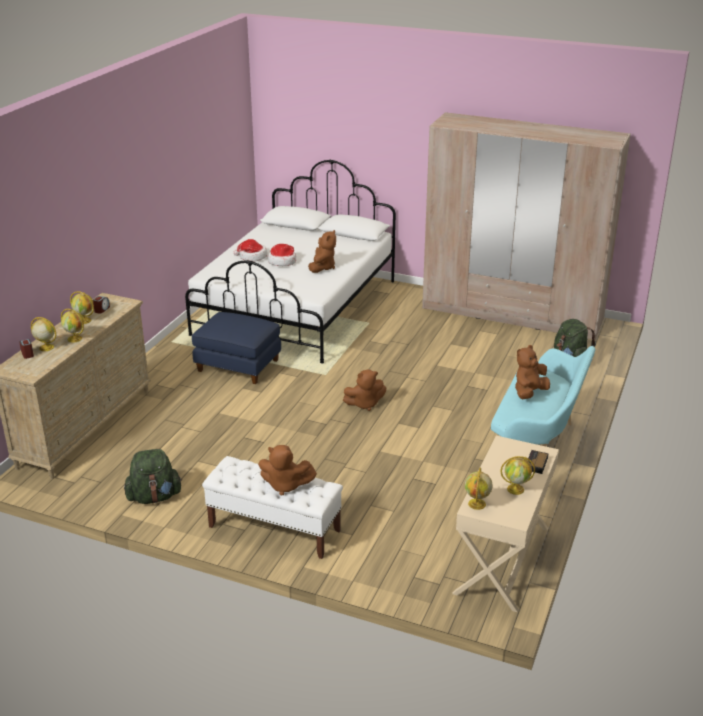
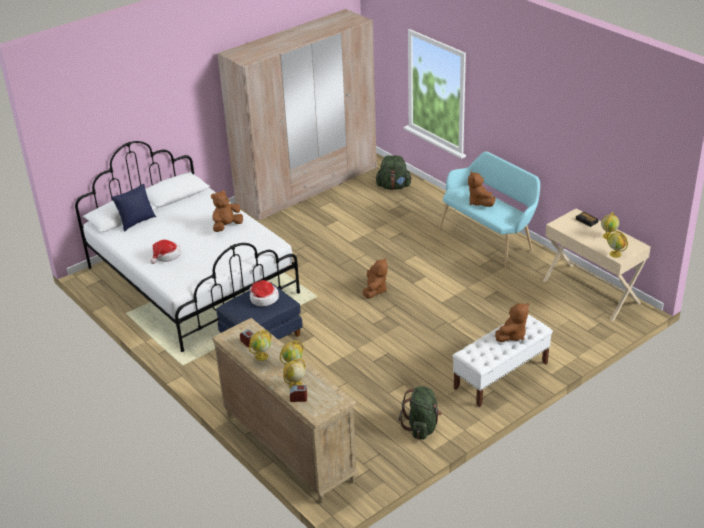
camera: 60 degrees left, 5 degrees up
hat [268,244,296,266] -> hat moved to [249,280,279,306]
brown plush toy [308,230,336,273] -> brown plush toy turned 90 degrees counterclockwise [211,190,243,232]
none -> blue pillow [111,184,156,232]

